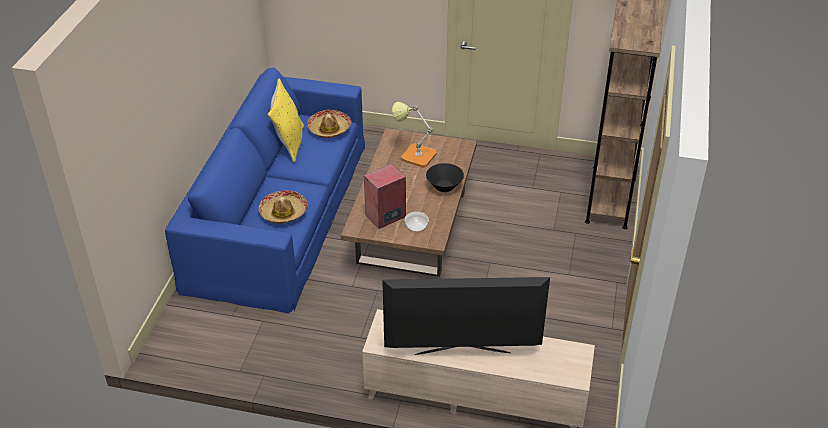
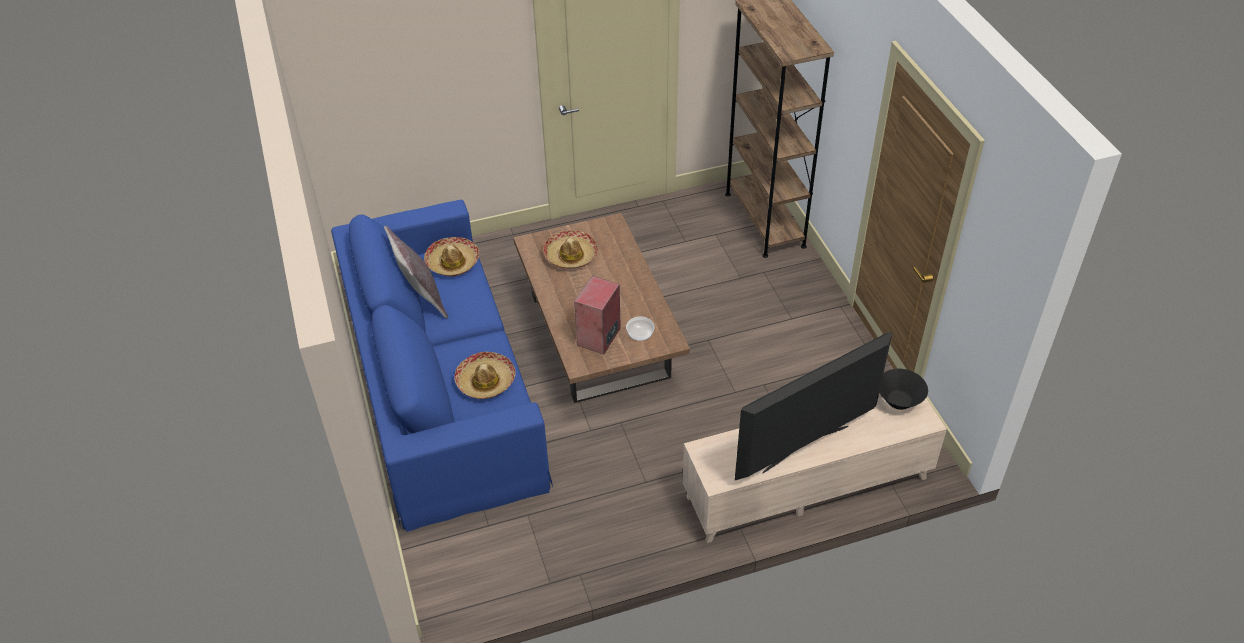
camera: 30 degrees left, 5 degrees up
yellow pillow [267,79,304,163] -> grey pillow [384,226,448,319]
table lamp [392,102,437,168] -> hat [543,230,598,269]
black bowl [426,163,464,192] -> black bowl moved to [879,369,928,410]

